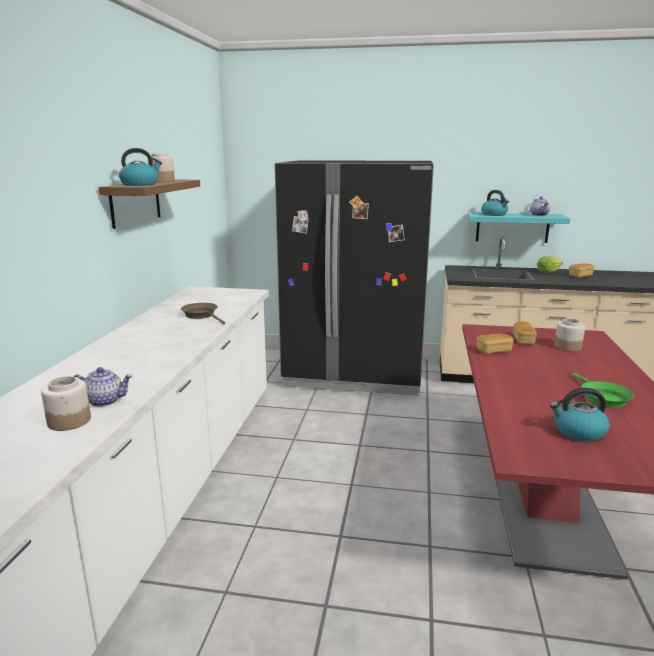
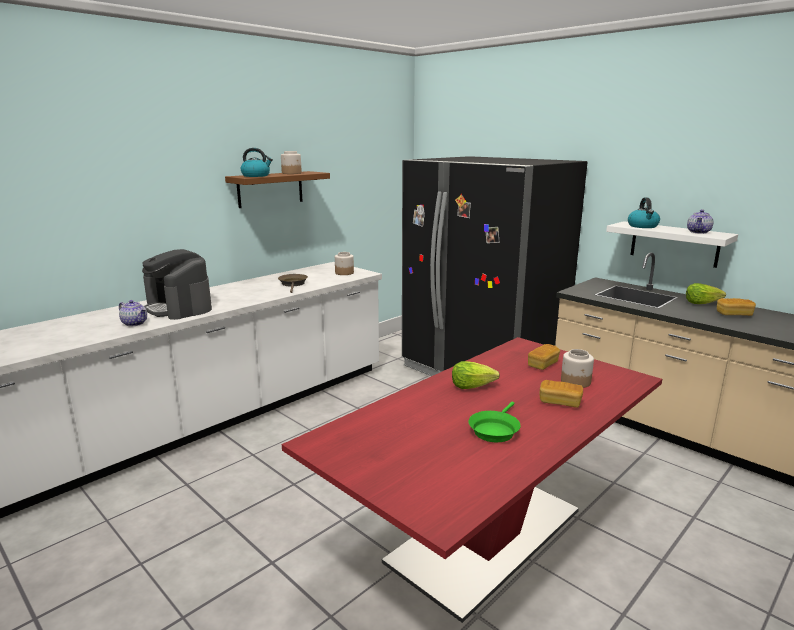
camera: 35 degrees right, 0 degrees up
jar [41,376,91,431] -> jar moved to [335,252,354,275]
turquoise shelf [467,213,570,243] -> white shelf [606,221,738,268]
bread [477,334,514,354] -> bread moved to [540,380,583,408]
kettle [550,388,610,442] -> none
none -> coffee machine [142,249,212,320]
none -> lettuce [452,361,500,389]

